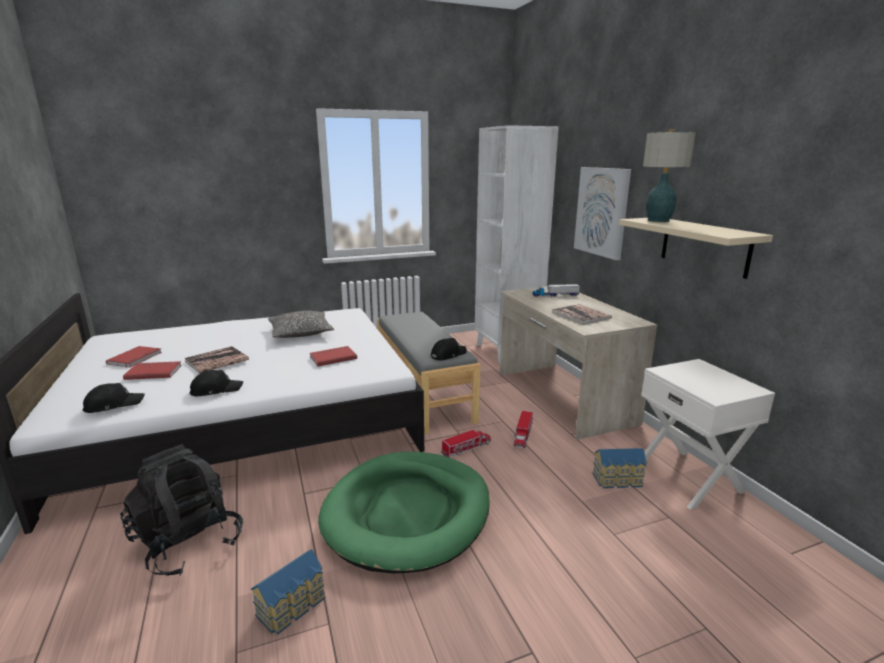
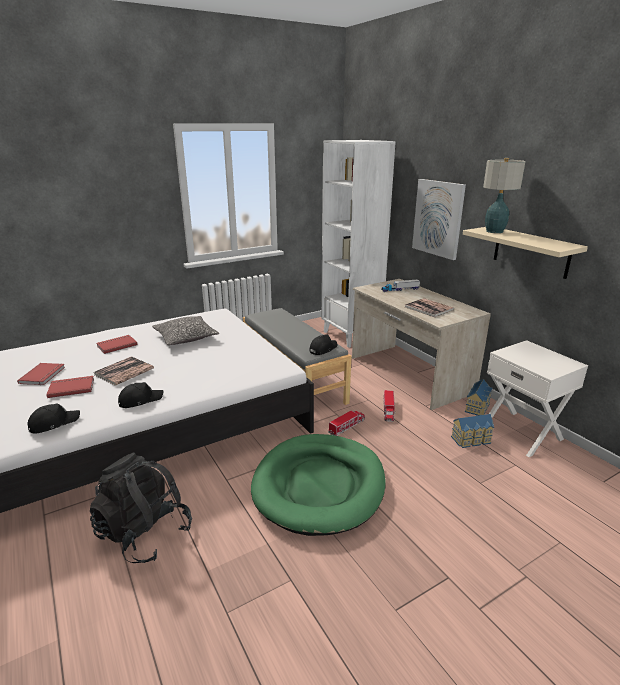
camera: 10 degrees left, 5 degrees up
toy house [251,549,325,634] -> toy house moved to [465,379,493,416]
red book [310,346,357,366] -> red book moved to [97,335,138,354]

